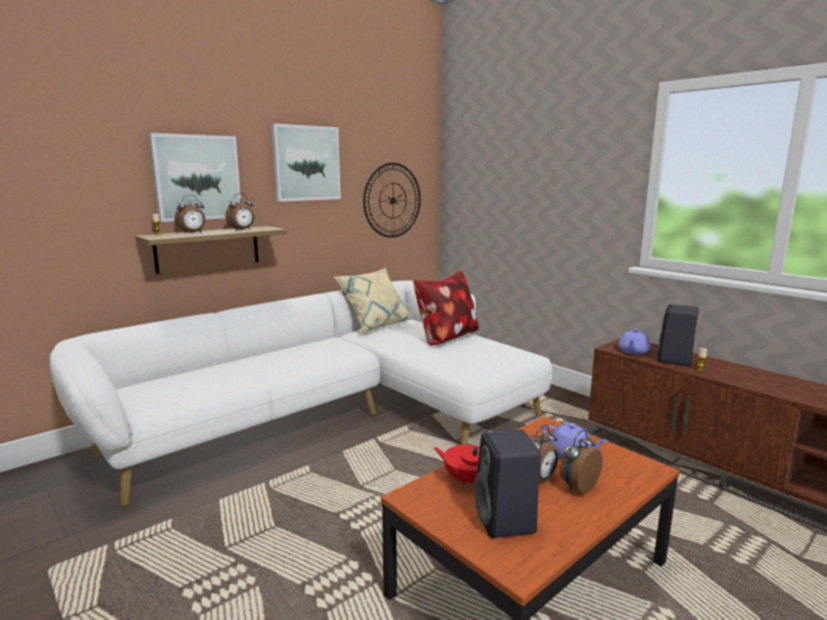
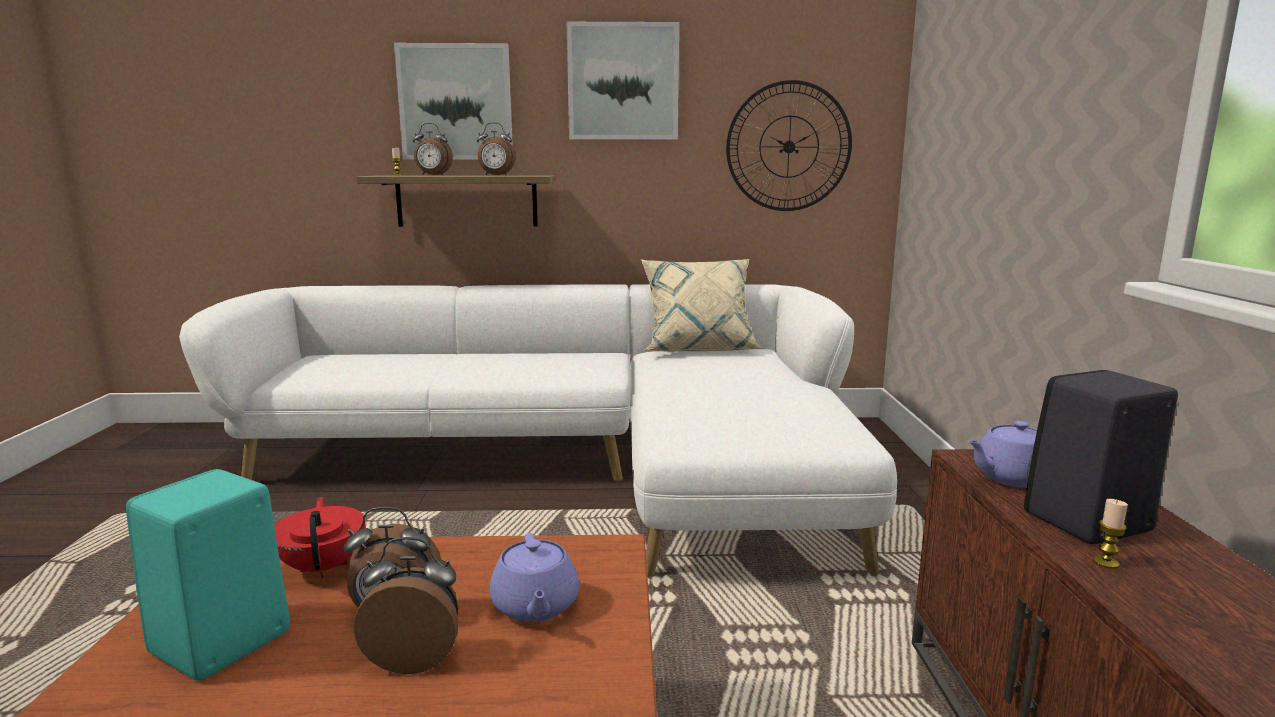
camera: 40 degrees right, 0 degrees up
pillow [413,270,479,346] -> none
black speaker [475,430,541,538] -> turquoise speaker [126,469,290,681]

